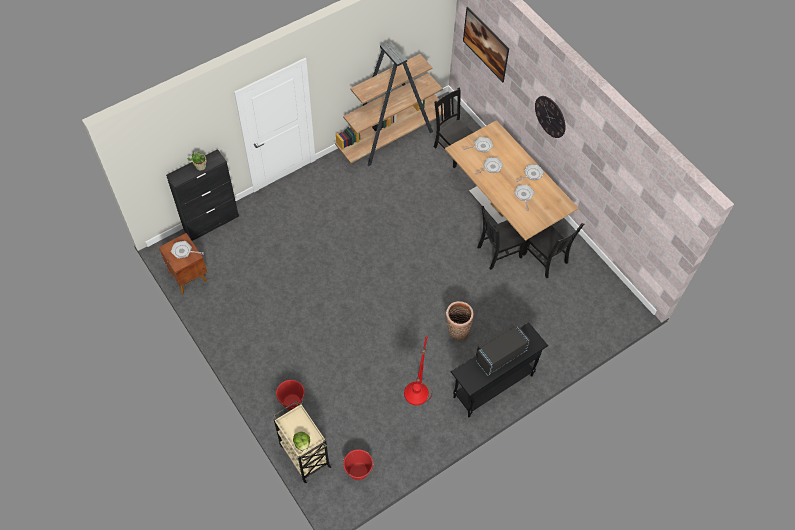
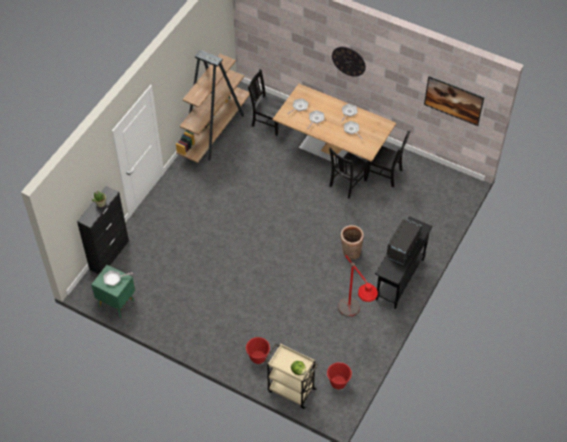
camera: 25 degrees left, 5 degrees down
brown nightstand [159,233,207,294] -> green nightstand [91,265,135,318]
picture [463,7,509,82] -> picture moved to [424,76,484,126]

